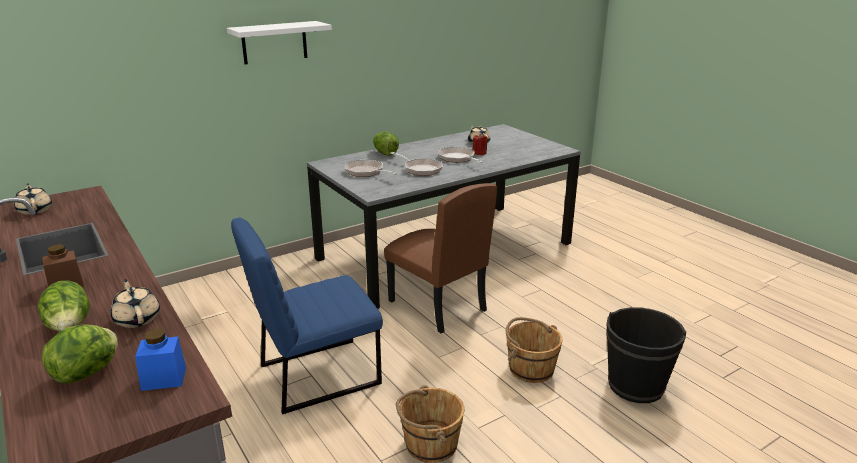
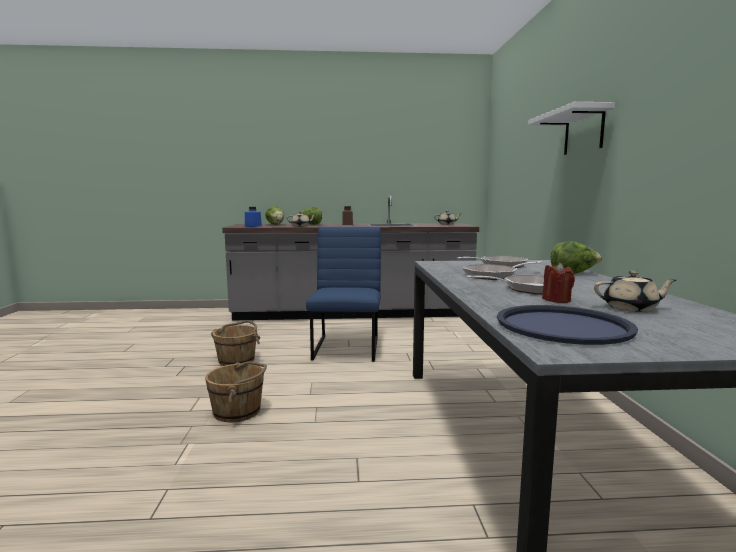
camera: 120 degrees right, 15 degrees down
brown chair [384,183,497,334] -> none
black bucket [606,307,686,403] -> none
none -> blue tray [497,305,638,345]

